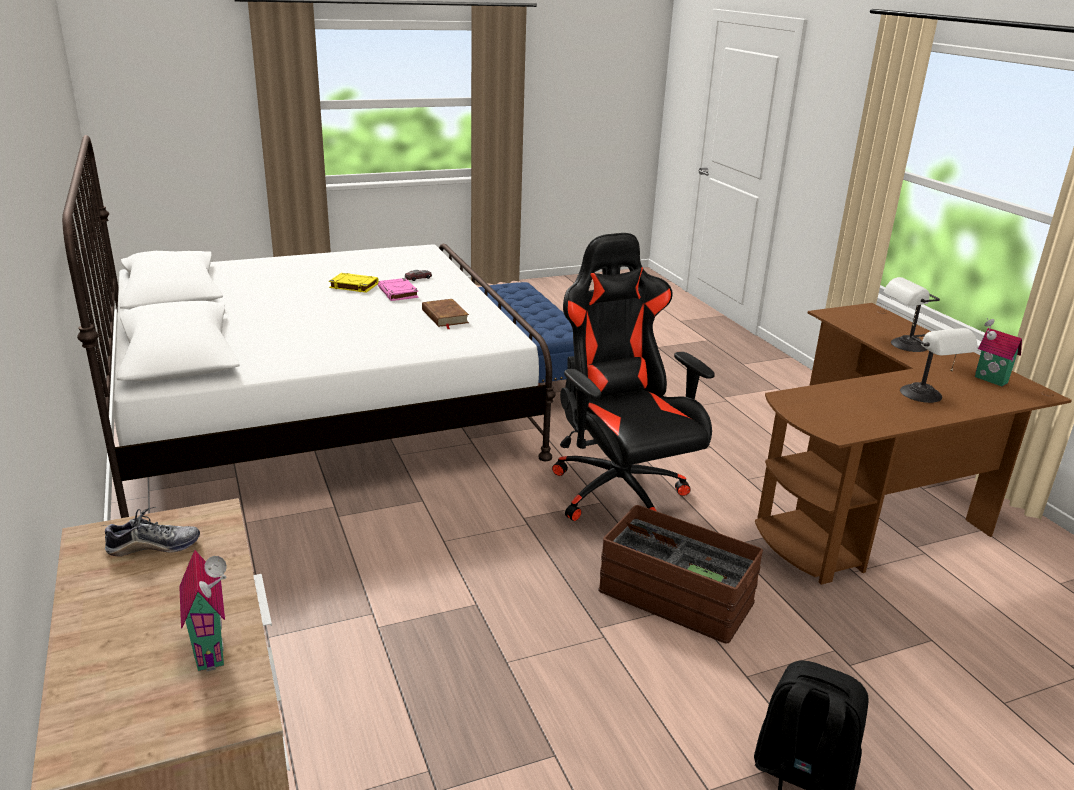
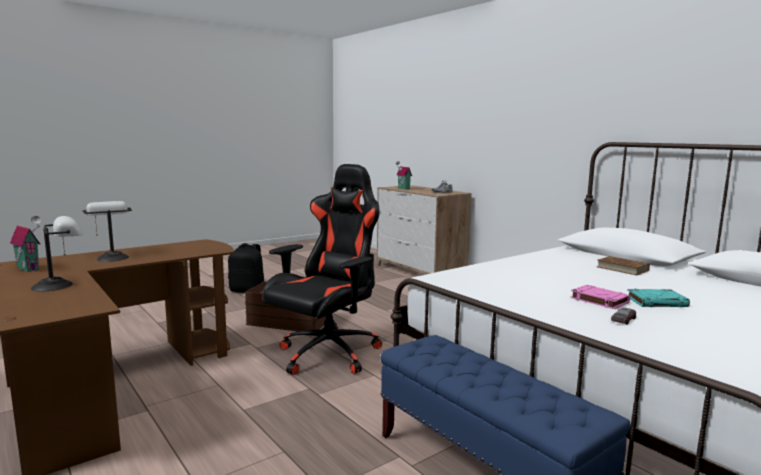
camera: 165 degrees right, 15 degrees down
yellow book [329,273,379,293] -> turquoise book [627,289,690,307]
brown book [422,299,469,329] -> brown book moved to [597,256,650,275]
black office chair [552,233,715,521] -> black office chair turned 105 degrees counterclockwise [263,164,382,374]

